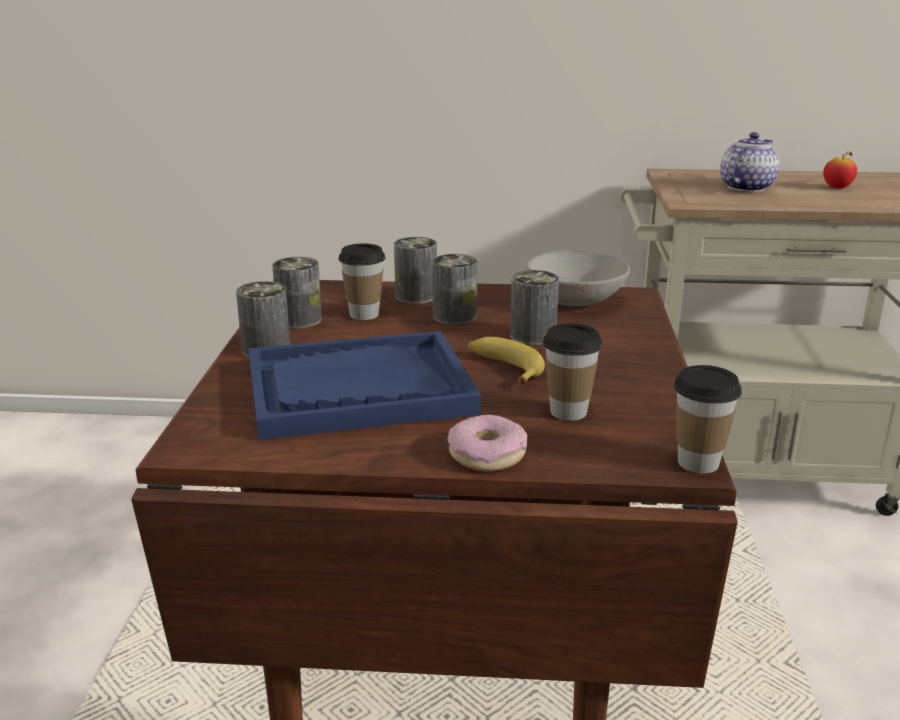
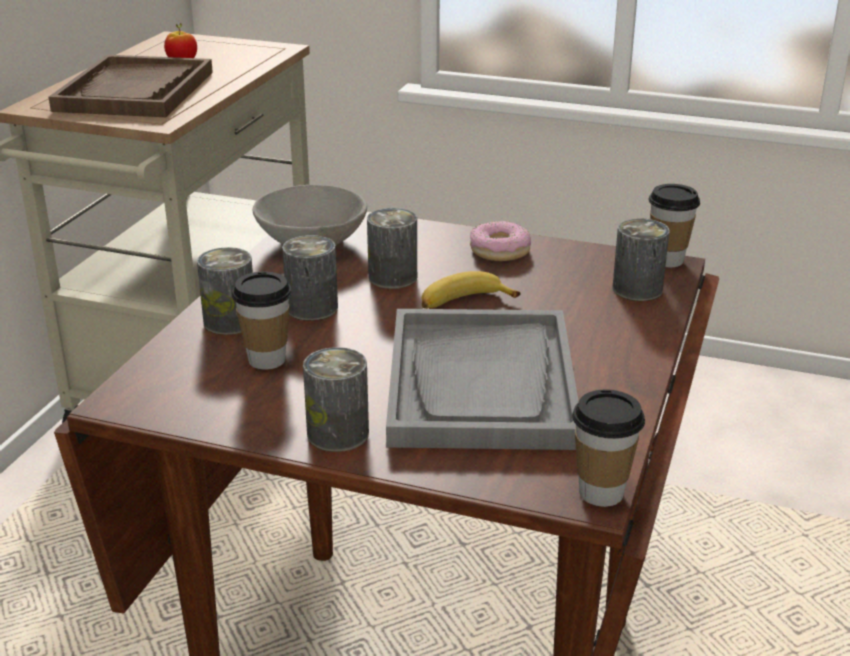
camera: 75 degrees left, 5 degrees up
blue tray [248,331,481,440] -> grey tray [386,309,579,450]
can [272,257,322,329] -> can moved to [612,218,670,301]
donut [447,415,527,471] -> donut moved to [470,221,531,261]
cup [543,323,603,421] -> cup moved to [572,389,645,507]
teapot [720,132,779,192] -> brown tray [49,55,213,117]

